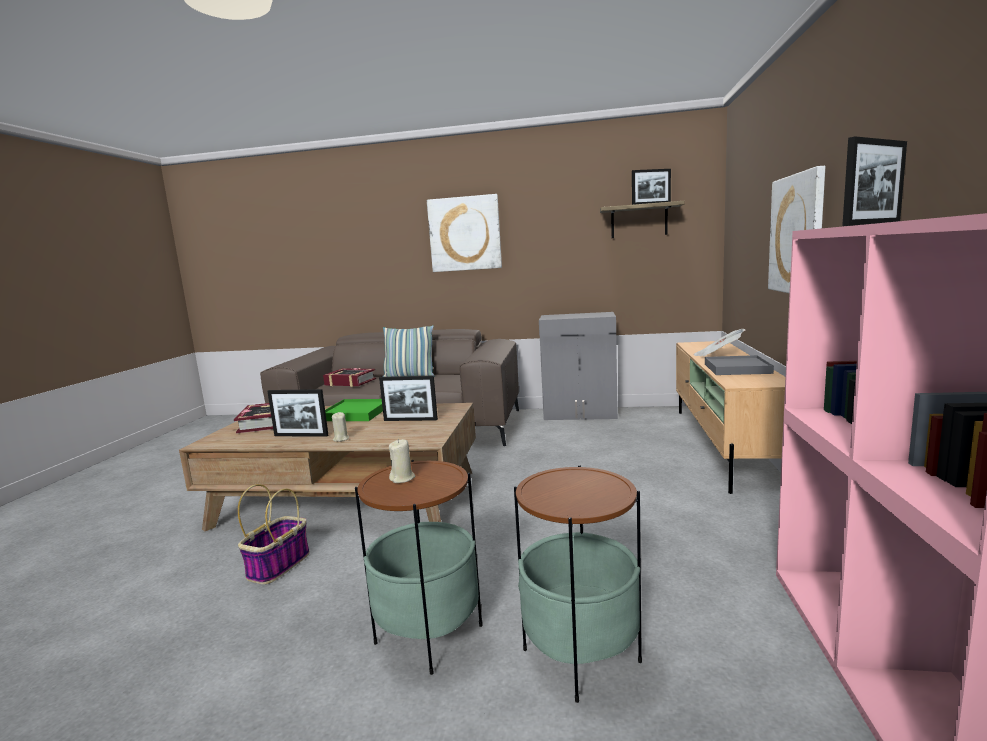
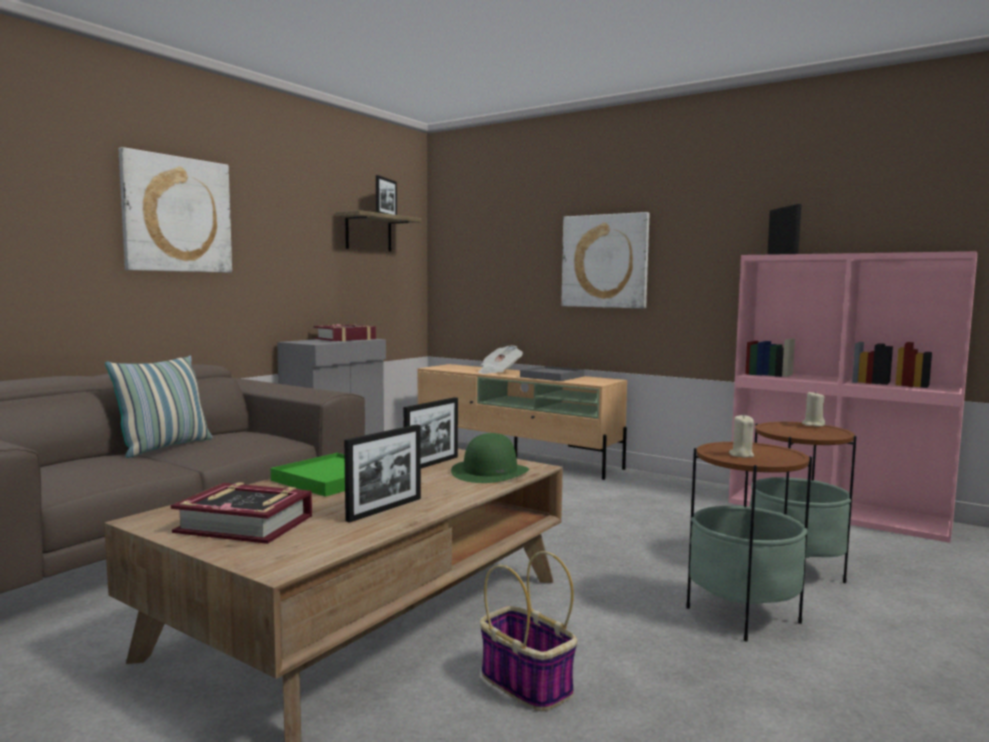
camera: 65 degrees left, 5 degrees down
book [323,368,376,387] -> book moved to [314,324,376,341]
beige candle [332,412,349,442] -> beige candle moved to [802,391,825,426]
none -> green hat [451,433,529,483]

